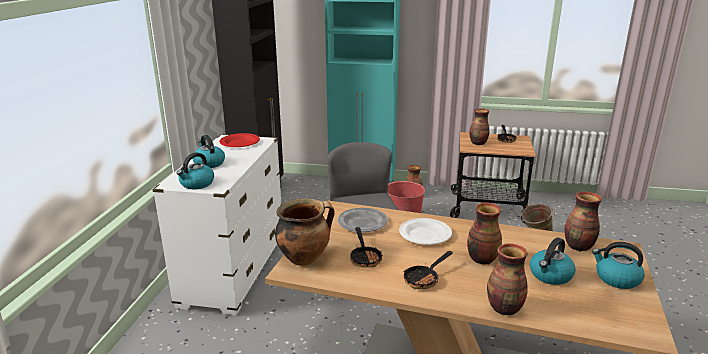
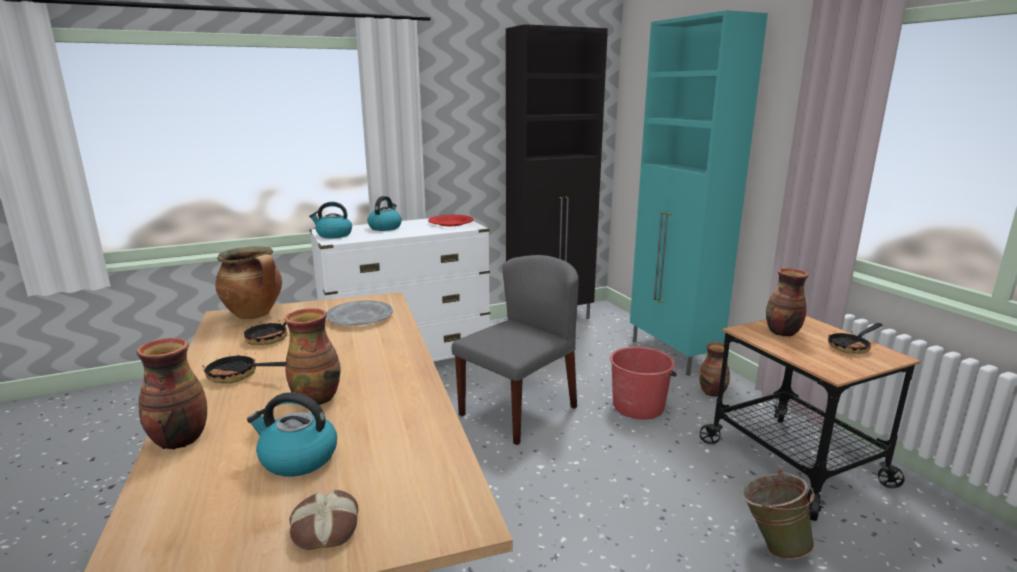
camera: 55 degrees right, 5 degrees down
white plate [399,218,452,245] -> none
vase [565,192,602,252] -> none
kettle [592,242,645,289] -> bread [289,490,358,550]

